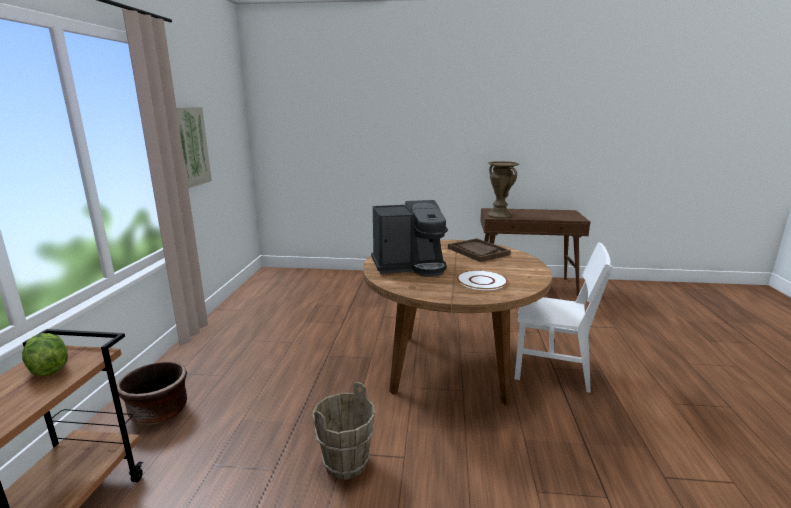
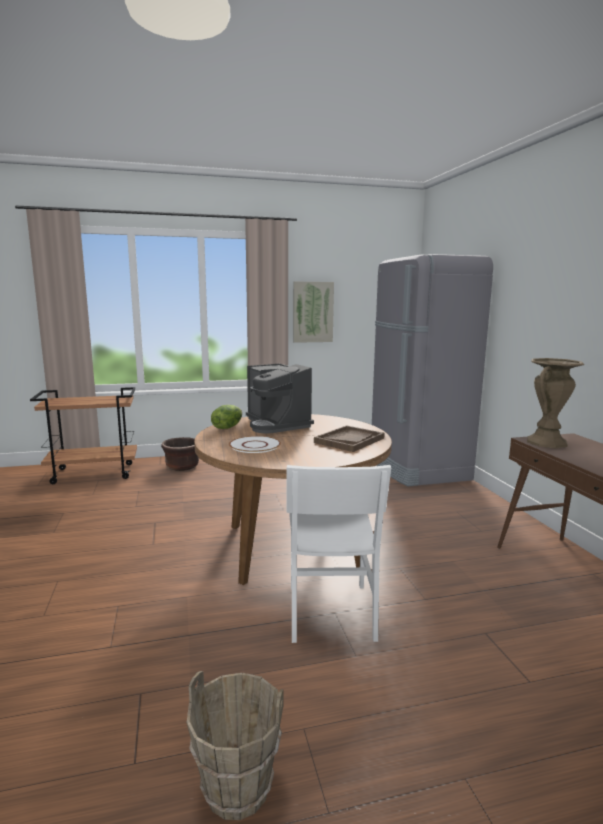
camera: 70 degrees right, 5 degrees down
lettuce [22,333,68,376] -> lettuce moved to [211,405,242,429]
brown bucket [312,382,375,480] -> brown bucket moved to [186,671,284,820]
none -> grey fridge [372,254,493,486]

